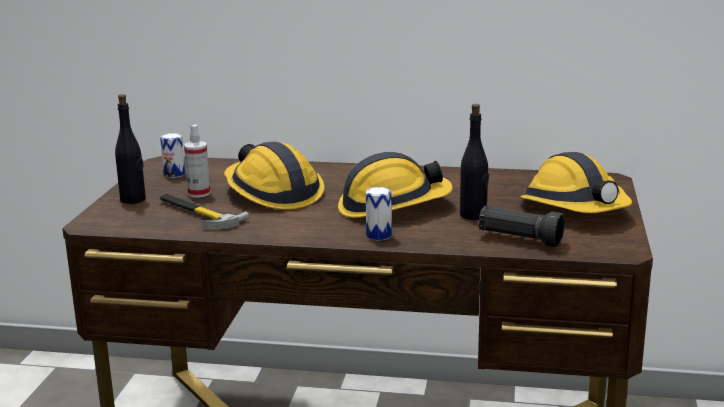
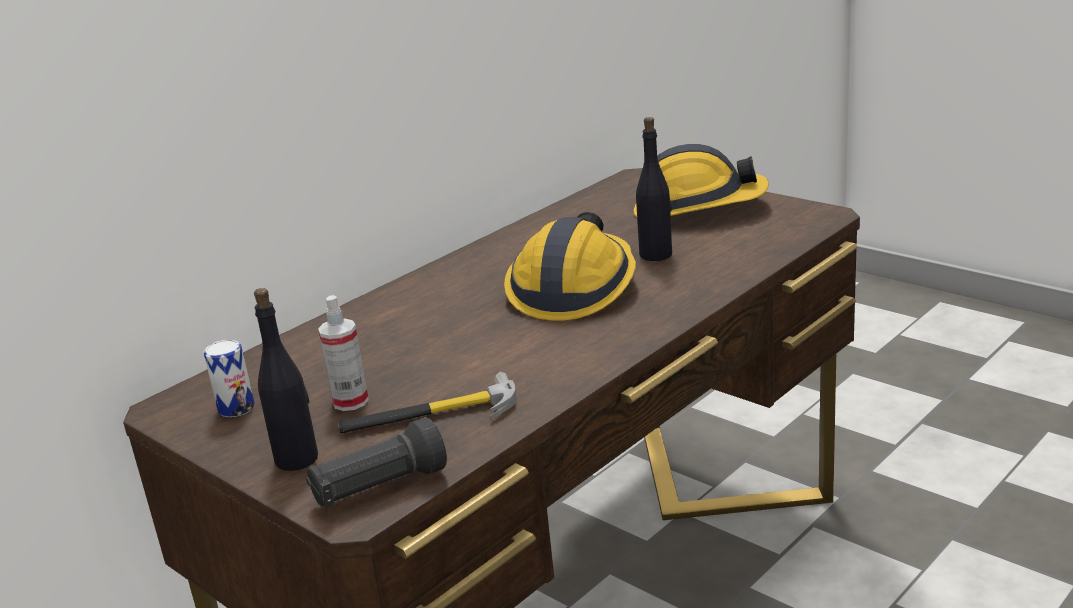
camera: 55 degrees left, 5 degrees up
hard hat [224,141,324,210] -> none
can [366,187,392,240] -> none
black flashlight [479,206,565,247] -> black flashlight moved to [306,417,447,508]

